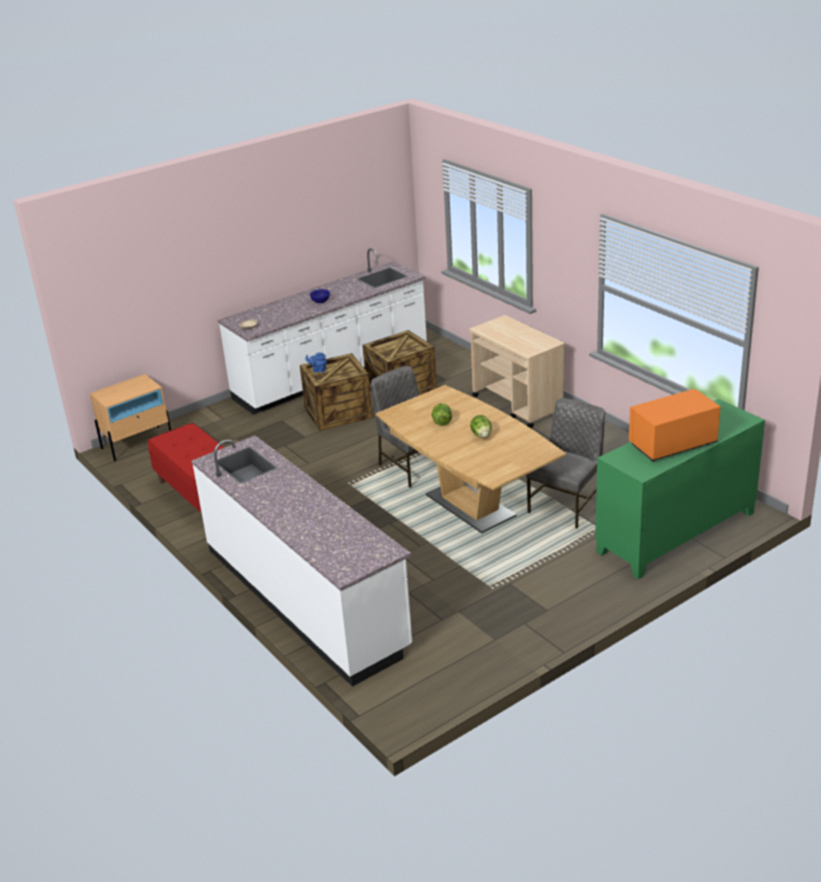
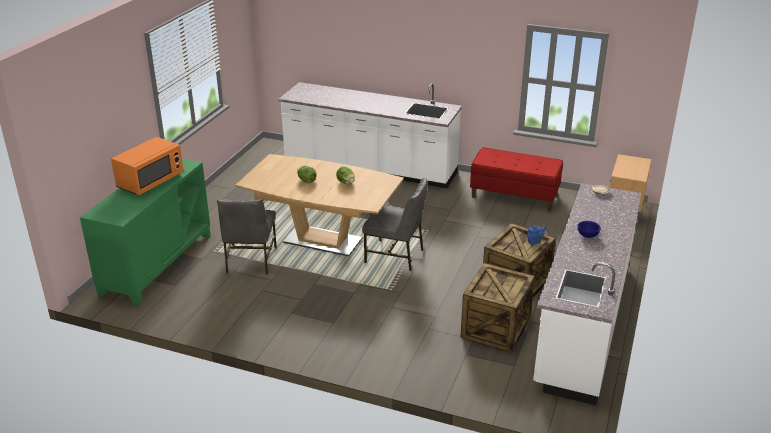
camera: 145 degrees right, 0 degrees up
beige cart [469,315,565,428] -> none

